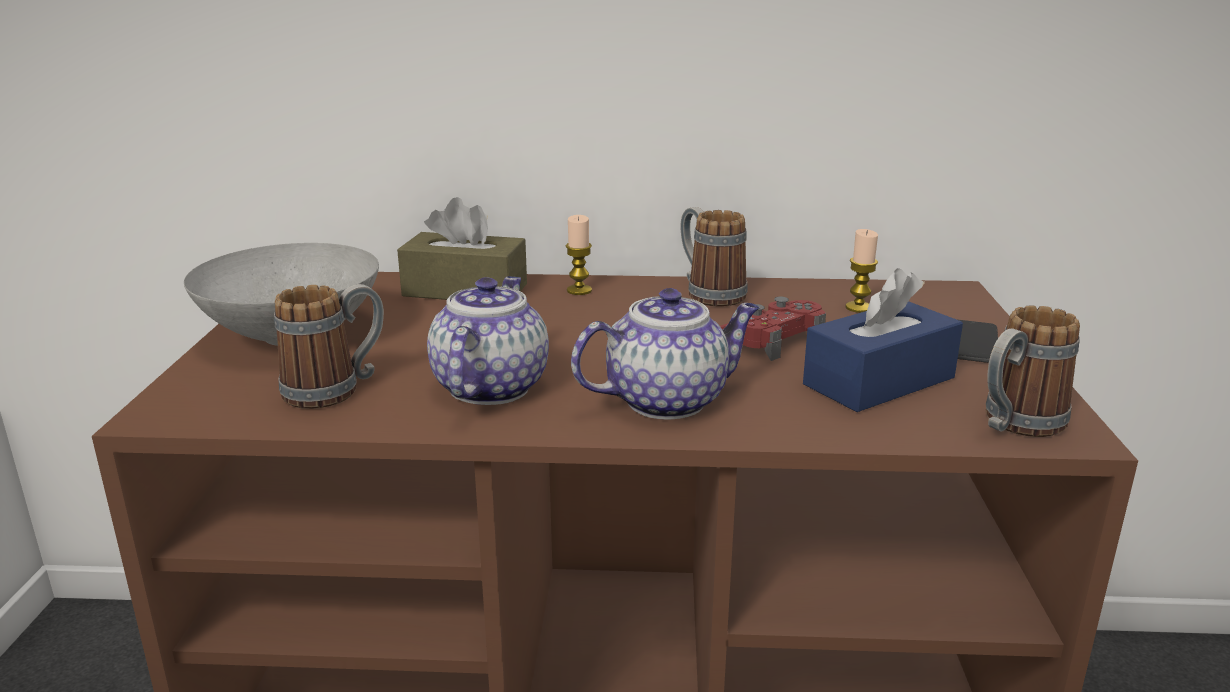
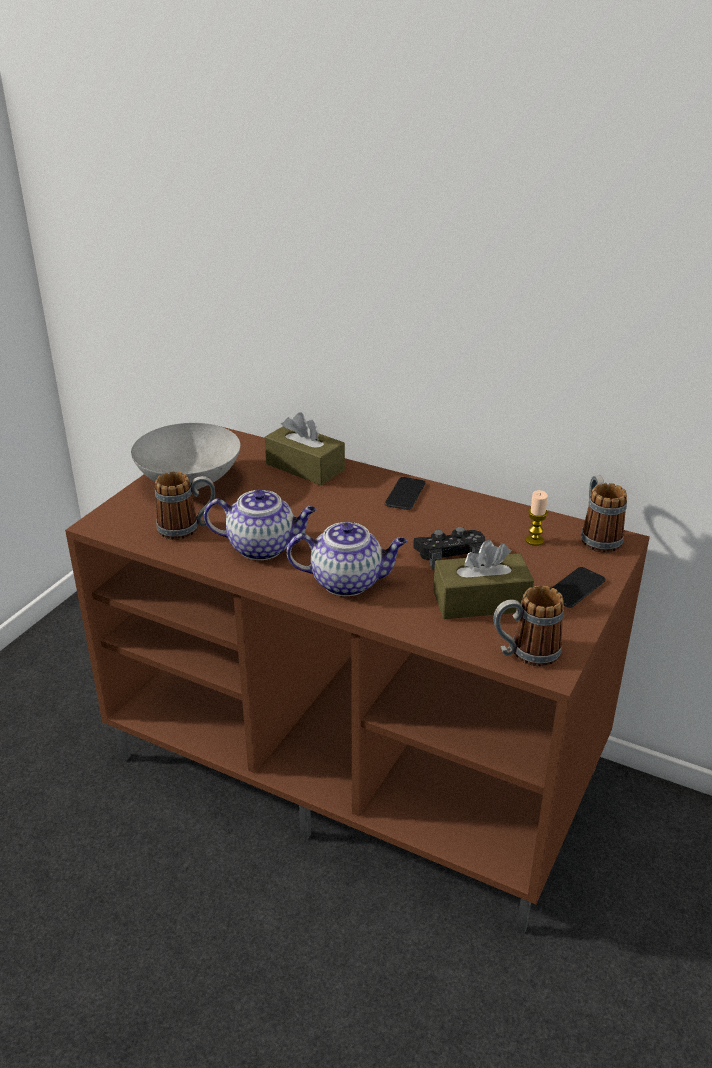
camera: 25 degrees right, 10 degrees up
teapot [427,276,549,405] -> teapot turned 60 degrees clockwise [204,489,317,560]
candle [566,215,592,295] -> none
mug [680,207,748,307] -> mug moved to [581,475,627,553]
red game controller [720,296,826,361] -> black game controller [413,527,485,570]
blue tissue box [803,268,963,412] -> brown tissue box [434,540,534,619]
none -> phone [385,477,426,510]

